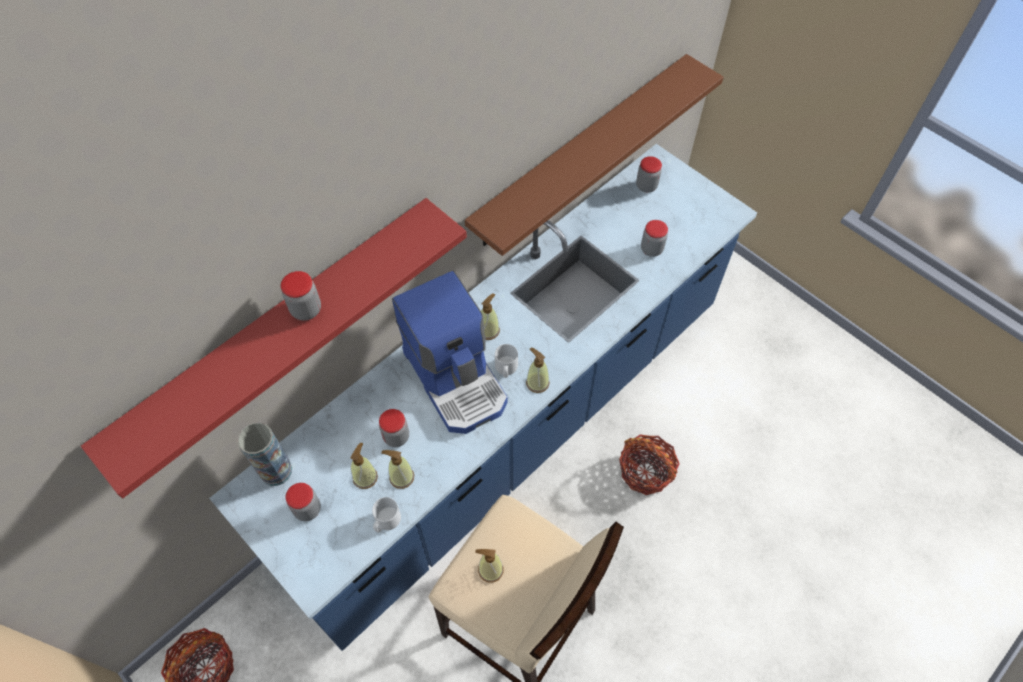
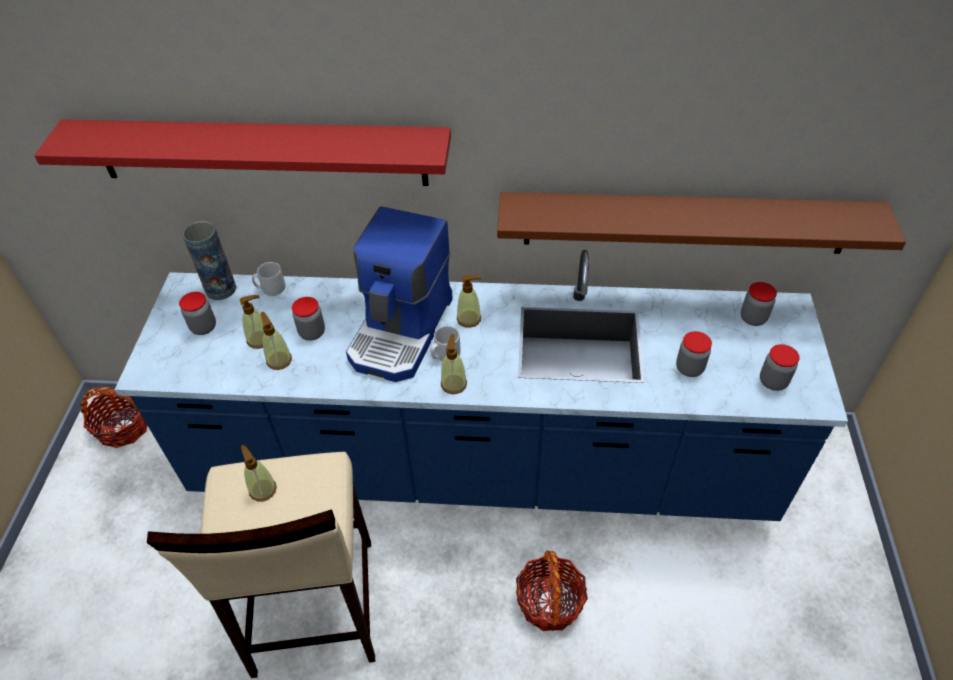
camera: 50 degrees right, 10 degrees down
jar [281,271,321,321] -> jar moved to [760,344,800,391]
grey mug [372,497,401,533] -> grey mug moved to [252,262,286,296]

